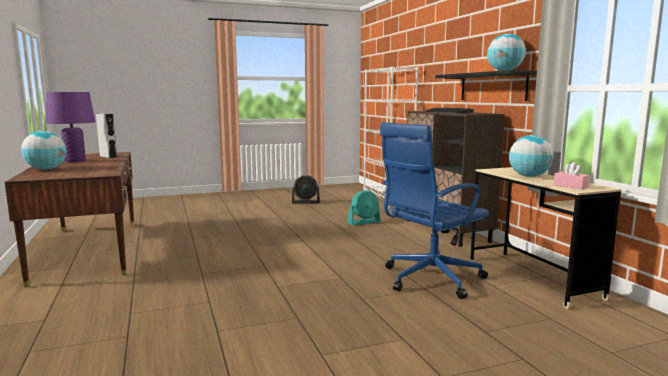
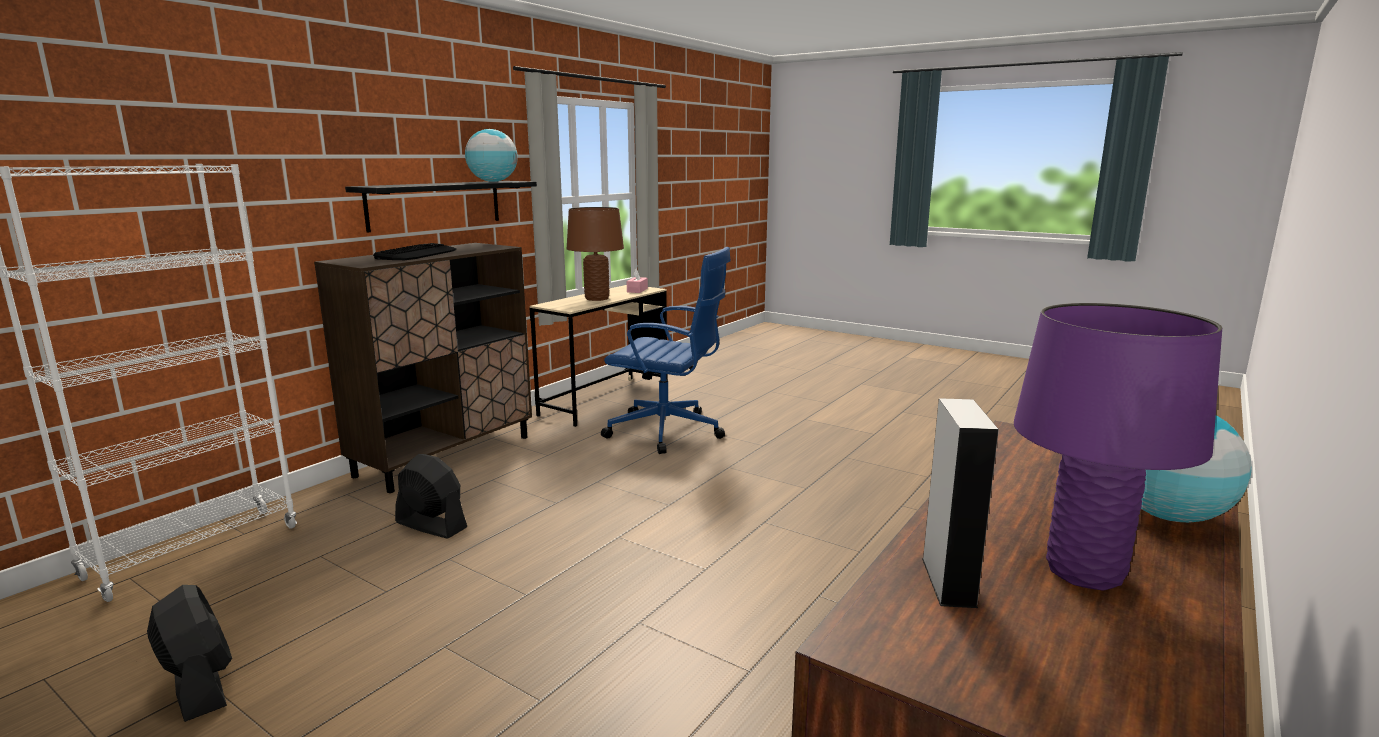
camera: 125 degrees left, 5 degrees up
turquoise fan [347,190,381,226] -> black fan [395,454,467,539]
globe [509,135,554,177] -> brown table lamp [567,207,624,301]

